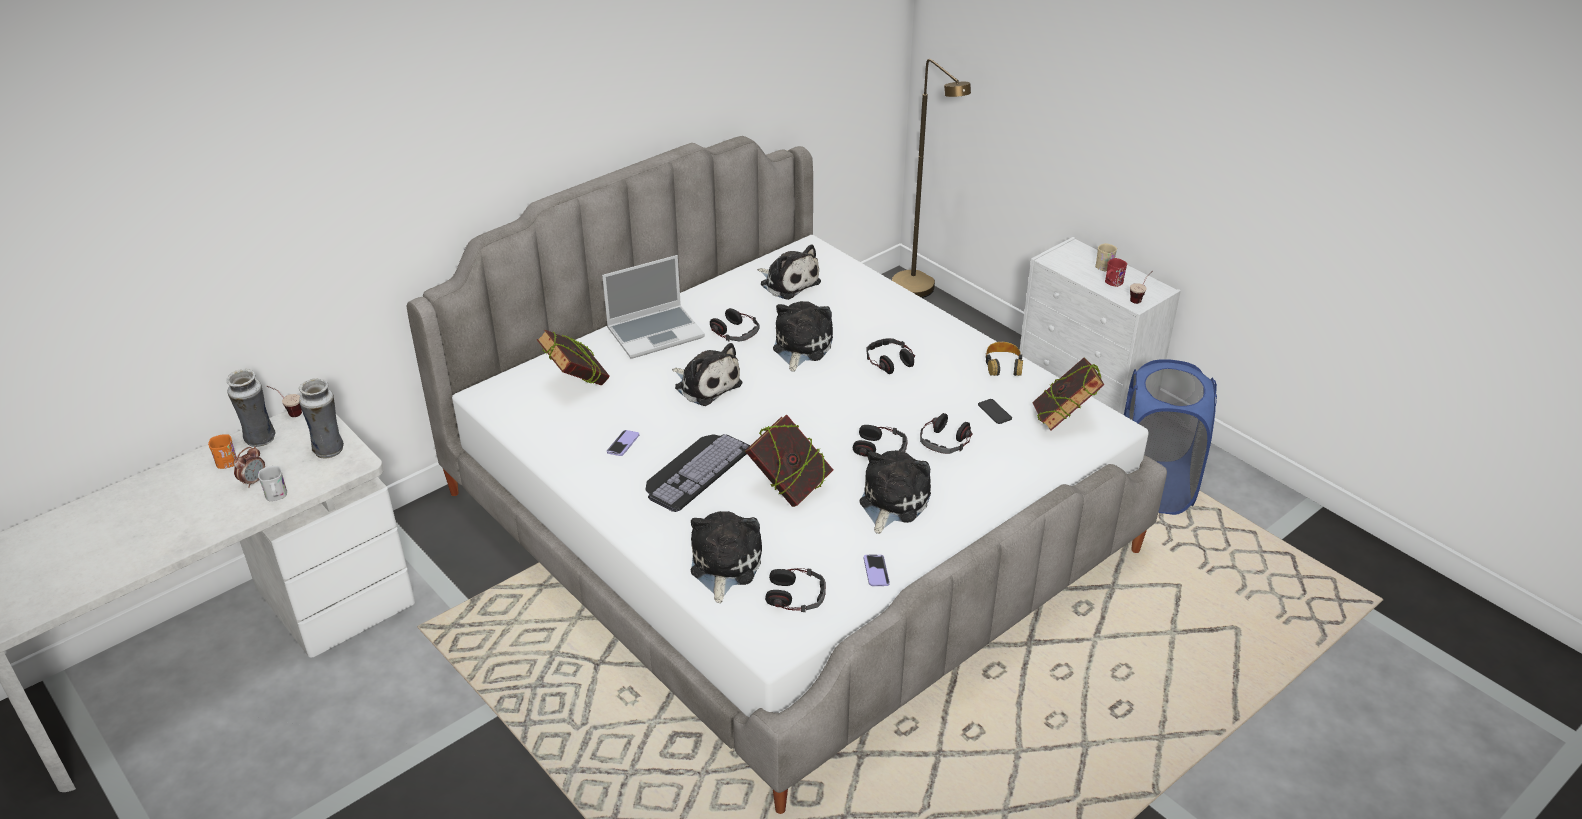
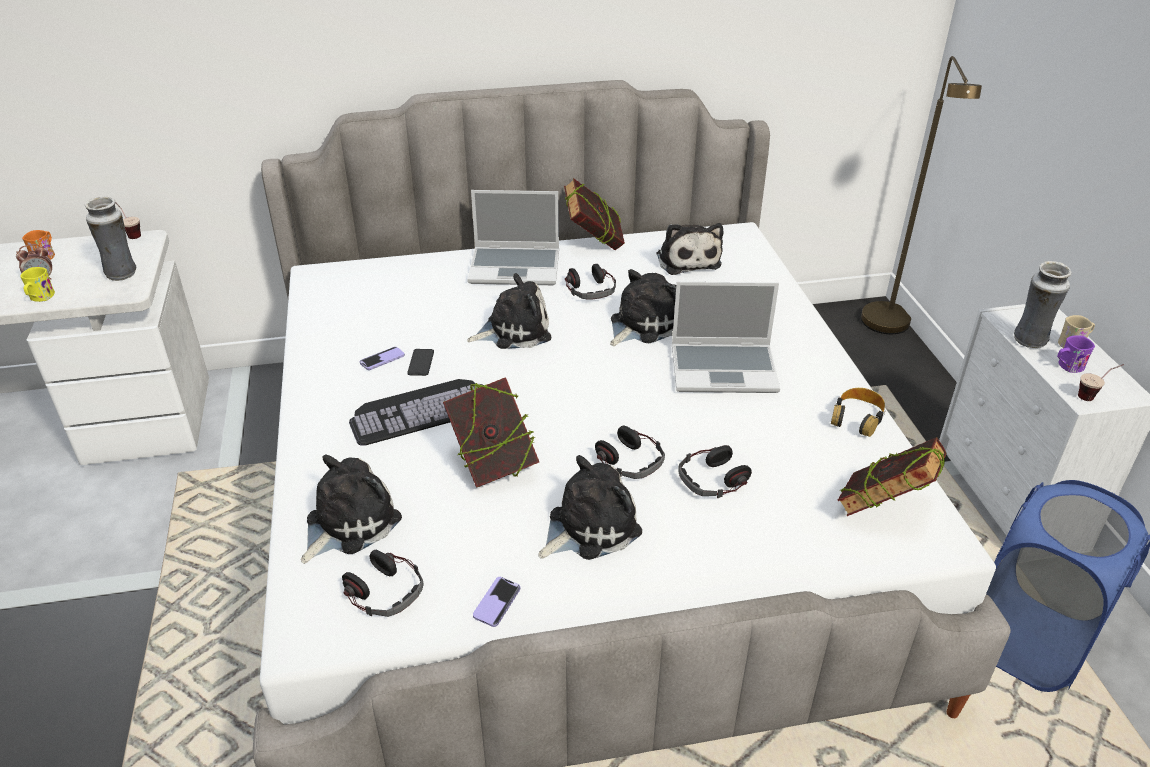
camera: 30 degrees right, 0 degrees up
vase [227,369,276,447] -> vase moved to [1014,261,1071,348]
white mug [258,466,287,501] -> yellow mug [20,267,55,302]
book [536,330,610,386] -> book moved to [564,178,625,250]
plush toy [672,343,742,406] -> plush toy turned 90 degrees counterclockwise [467,273,551,349]
headphones [866,338,915,374] -> laptop [672,282,780,393]
phone [978,399,1012,424] -> phone moved to [407,349,434,376]
red mug [1105,258,1127,287] -> purple mug [1057,335,1095,373]

